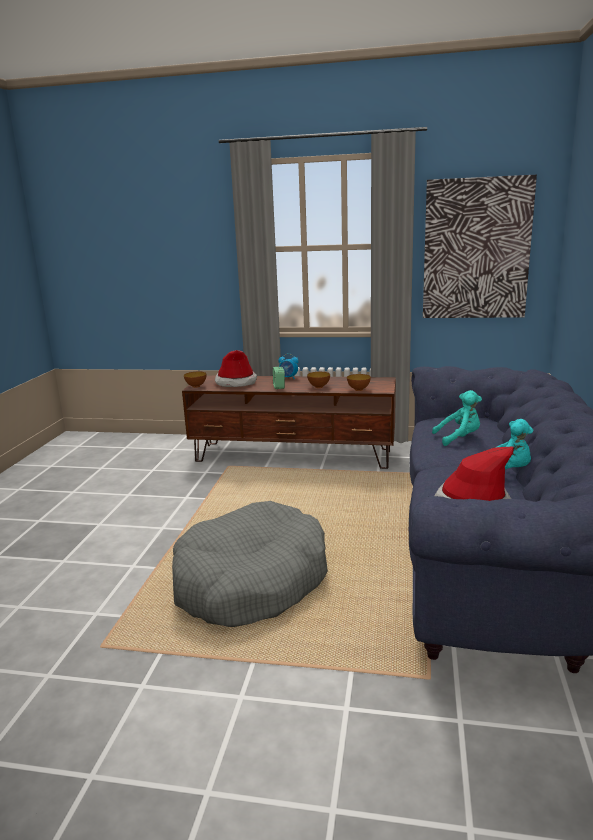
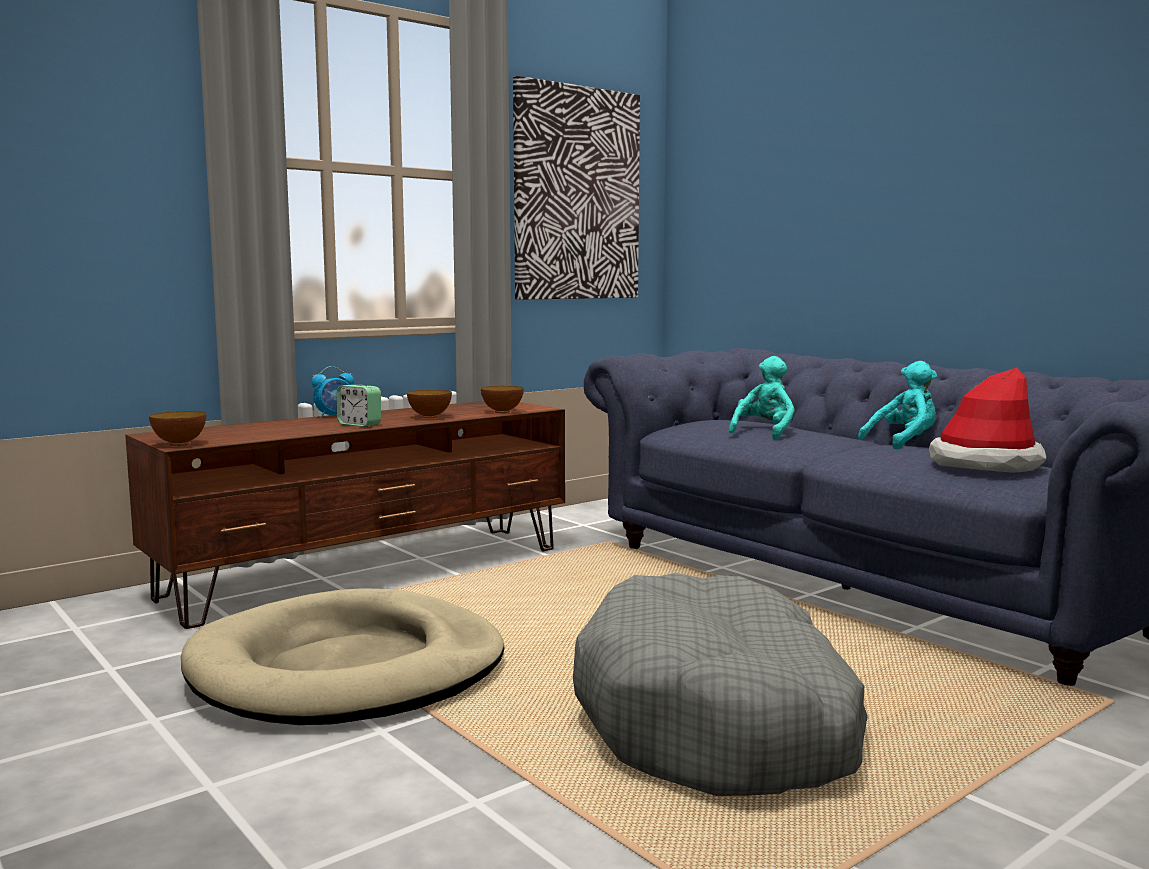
camera: 50 degrees left, 10 degrees down
hat [215,350,257,387] -> none
none -> beige dog bed [181,588,505,725]

